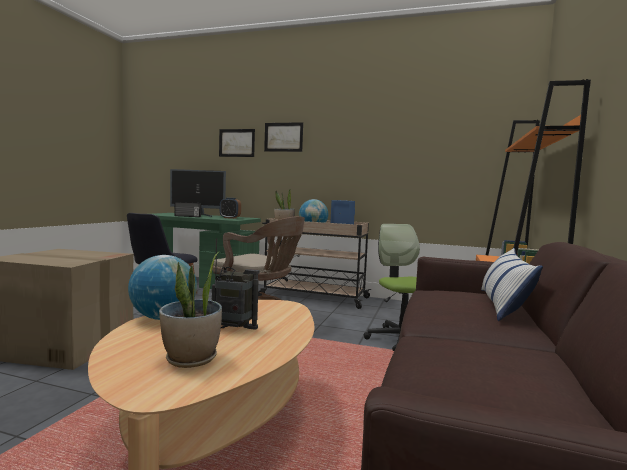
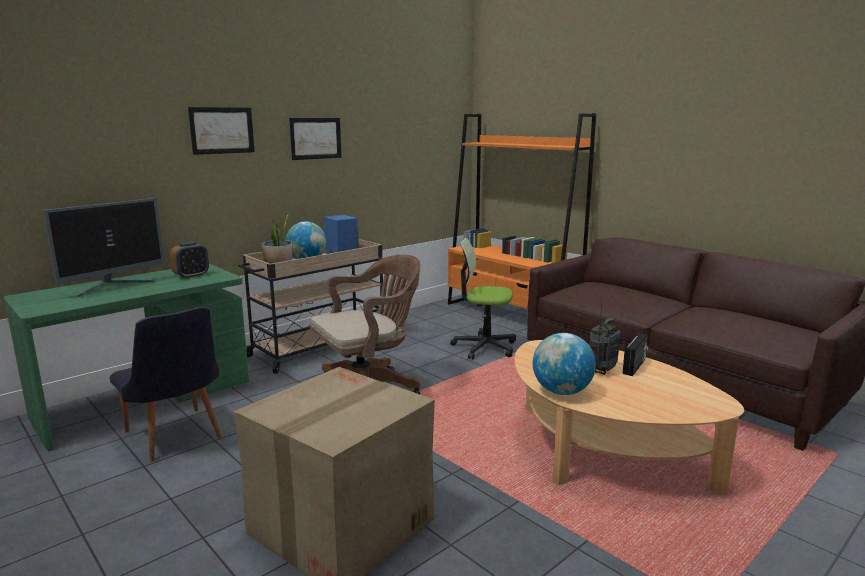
camera: 60 degrees left, 10 degrees up
potted plant [159,251,222,368] -> none
radio [175,202,201,217] -> radio moved to [623,333,648,376]
picture [219,129,255,157] -> picture moved to [289,118,342,160]
pillow [481,248,543,321] -> none

